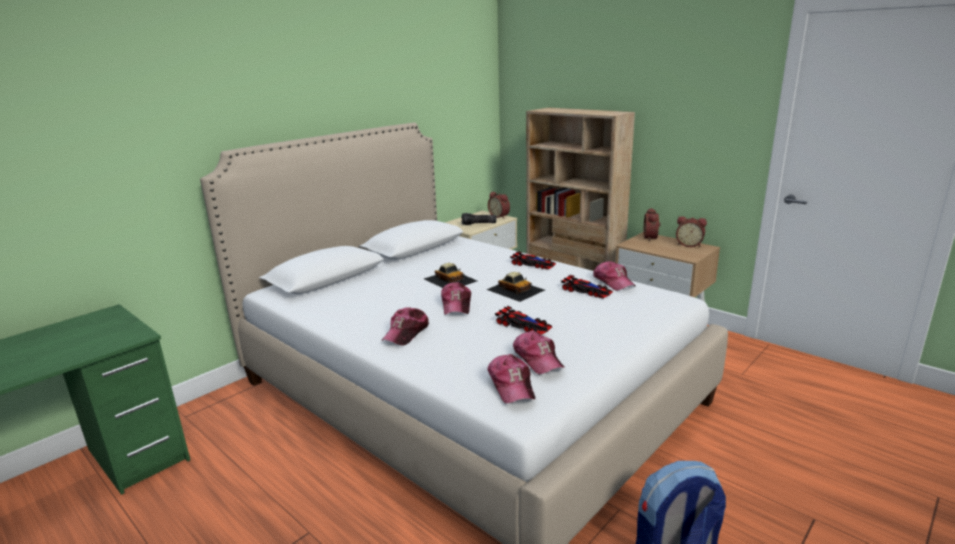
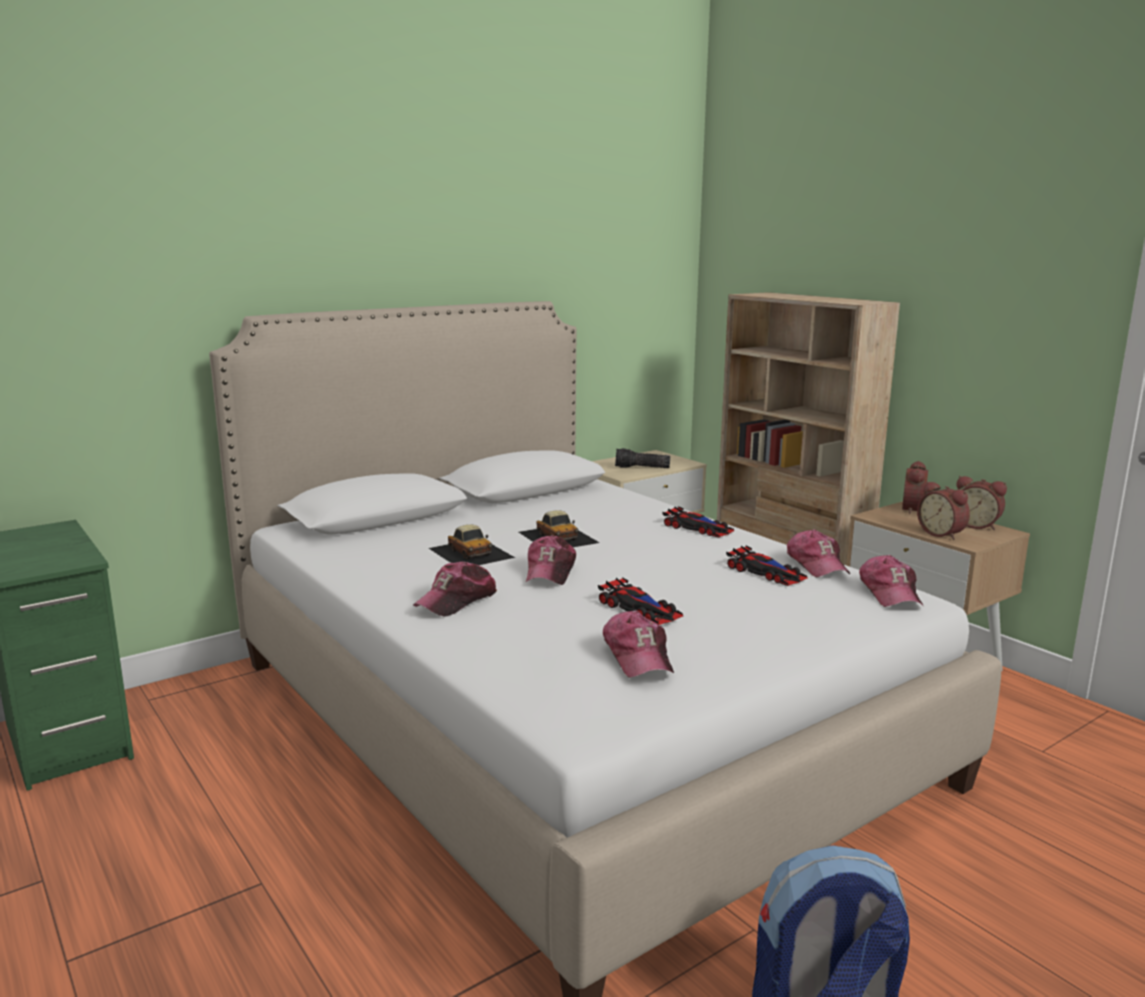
camera: 10 degrees right, 5 degrees down
toy car [486,272,545,302] -> toy car moved to [429,525,515,565]
alarm clock [488,192,510,218] -> alarm clock moved to [917,481,970,540]
cap [488,354,536,404] -> cap moved to [859,555,923,607]

